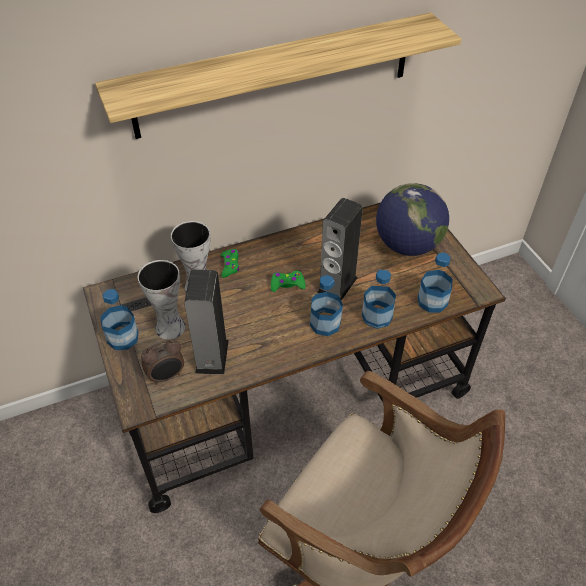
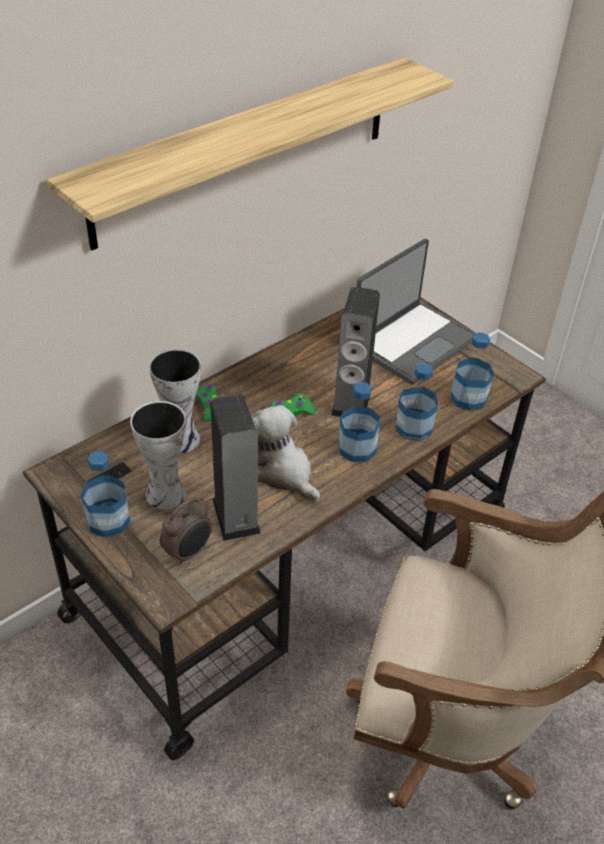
camera: 20 degrees left, 5 degrees down
globe [376,183,449,256] -> laptop [356,239,476,385]
none -> plush toy [253,405,320,502]

